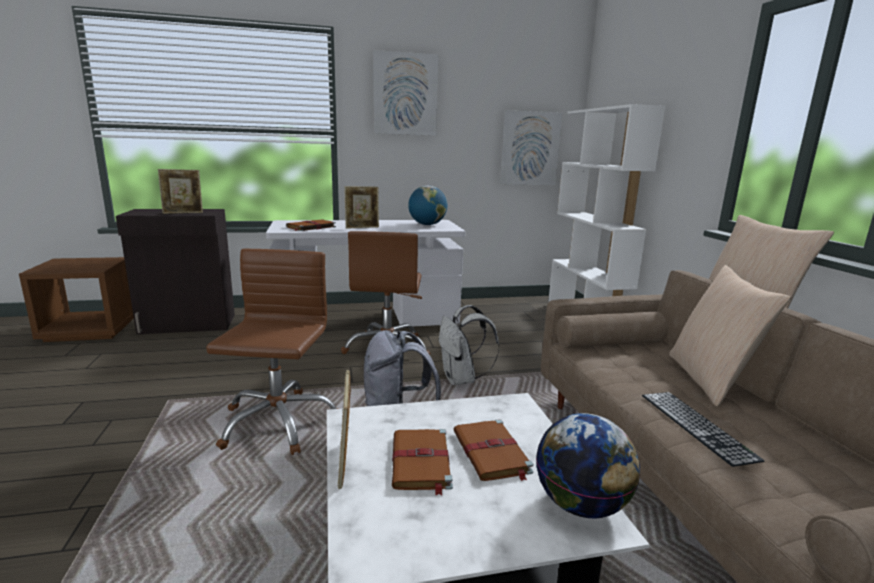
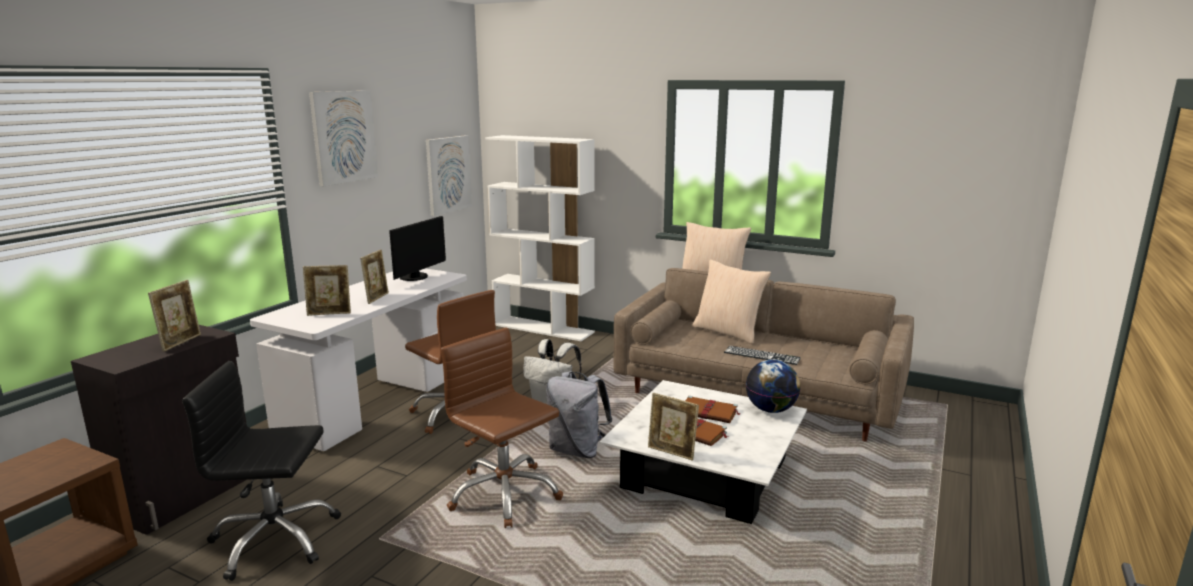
camera: 50 degrees left, 0 degrees up
brown book [286,219,336,231] -> picture frame [303,265,351,316]
globe [408,186,447,225] -> monitor [389,216,446,281]
none -> black office chair [182,361,341,581]

